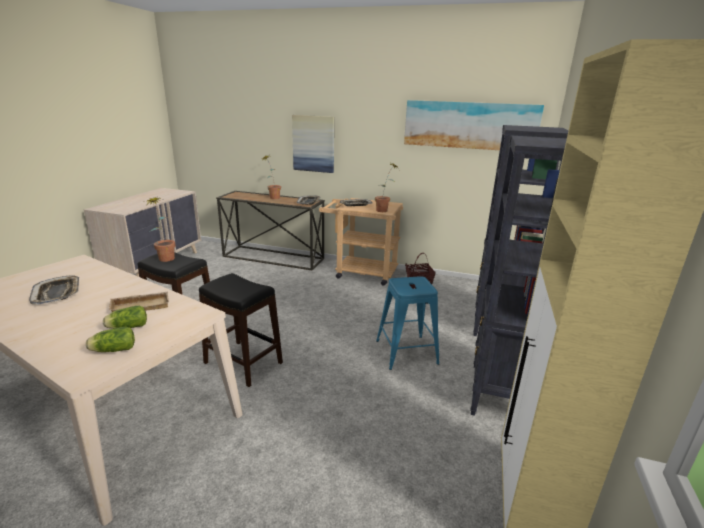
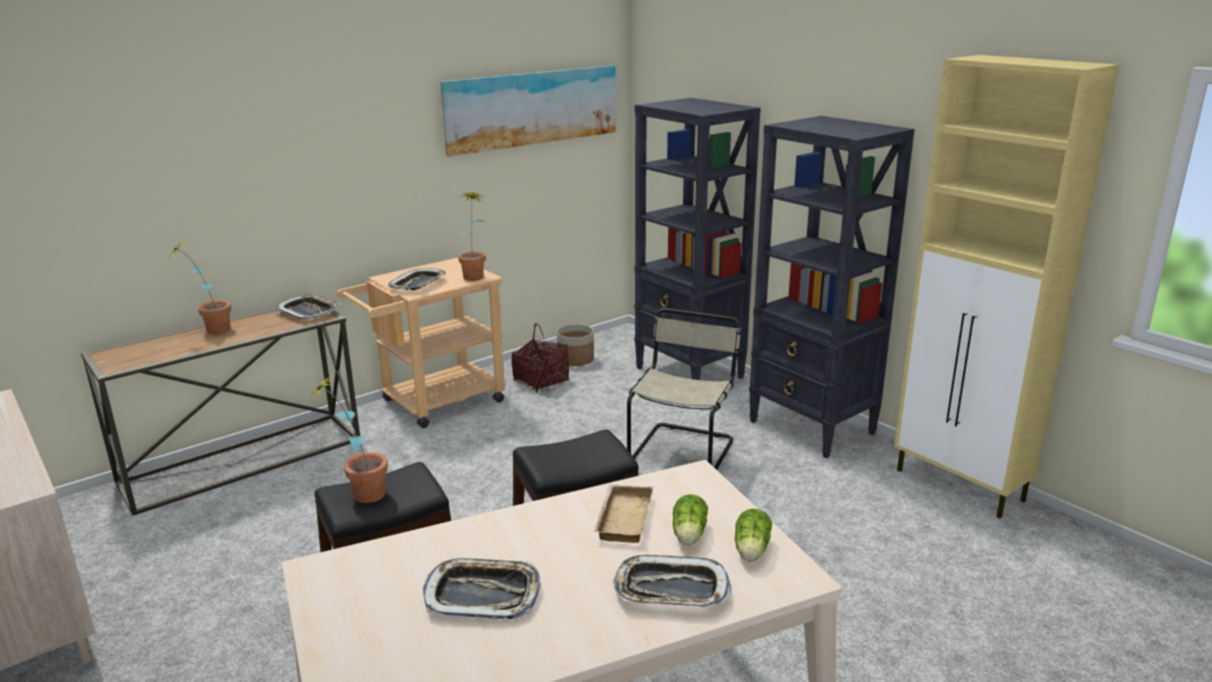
camera: 55 degrees left, 0 degrees up
picture [292,115,334,173] -> none
blue stool [376,276,439,370] -> beige chair [627,308,742,470]
none -> planter [557,324,594,366]
none -> tray [613,555,732,608]

